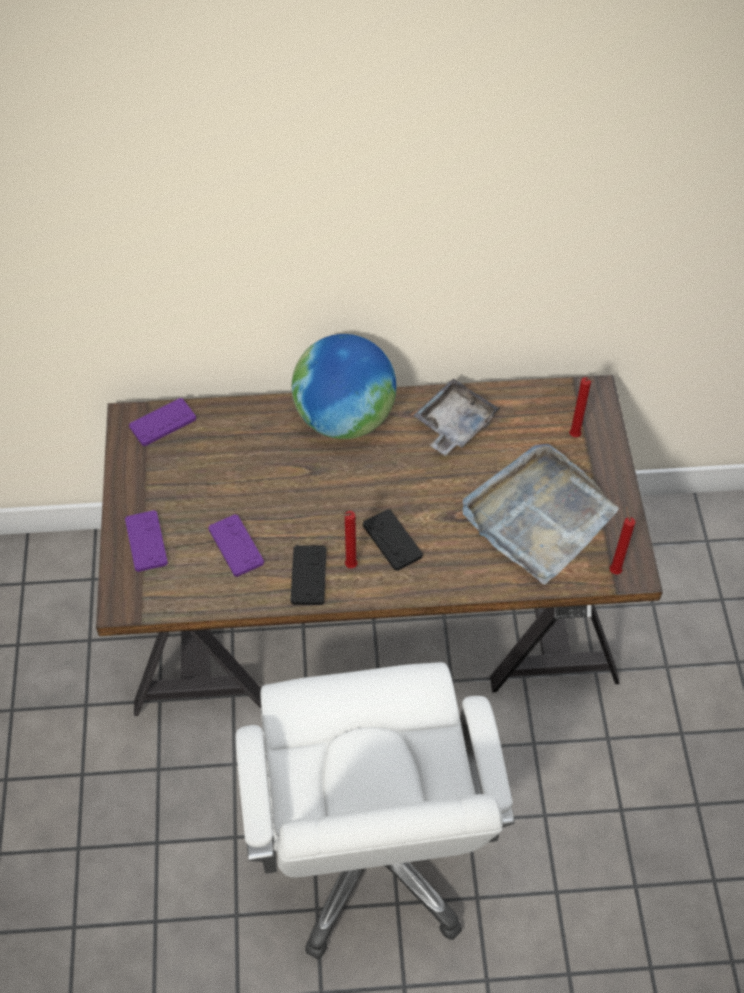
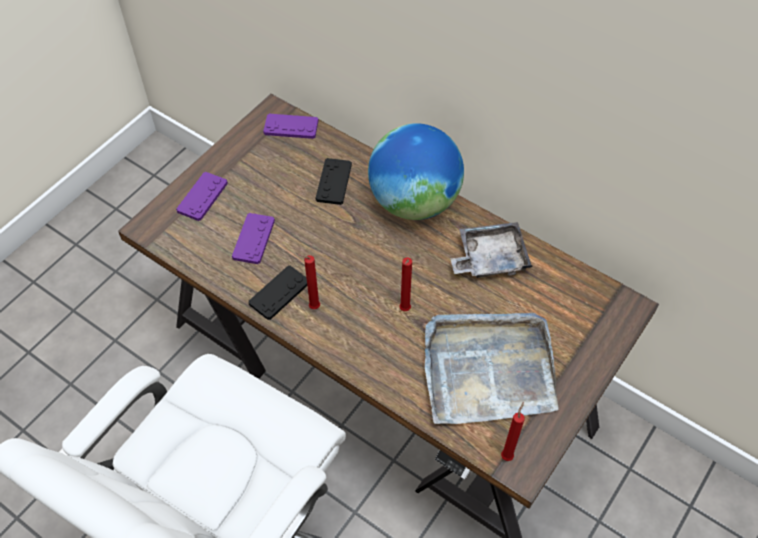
camera: 40 degrees right, 0 degrees up
black game controller [363,509,423,571] -> black game controller moved to [316,158,352,205]
red candle [569,377,594,437] -> red candle moved to [399,257,412,311]

